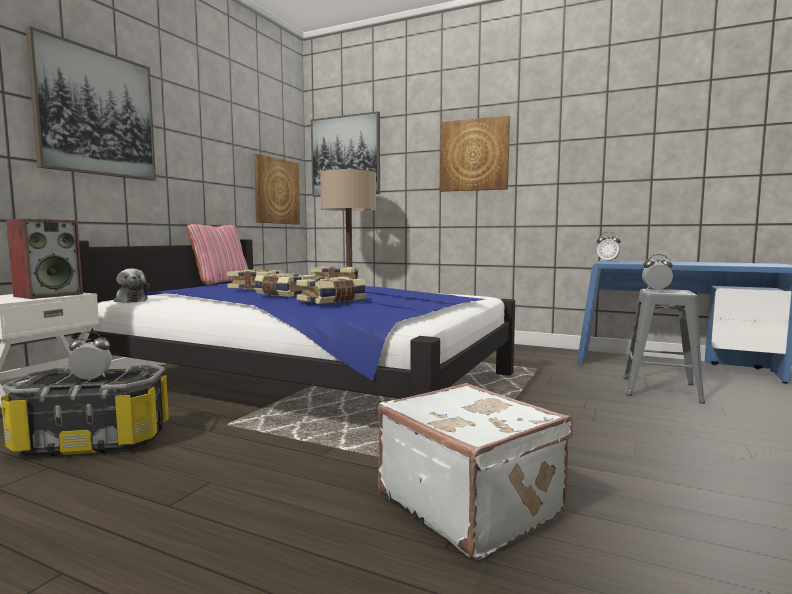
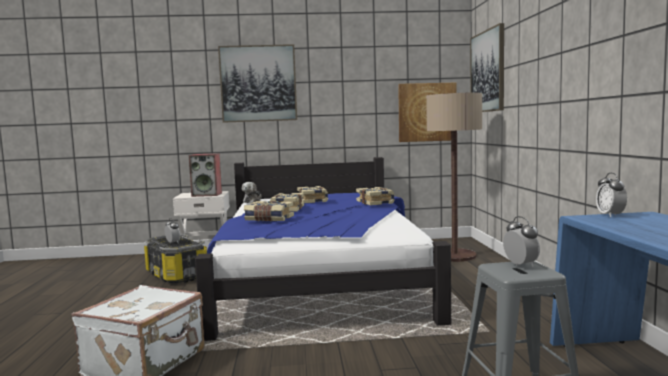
camera: 60 degrees right, 0 degrees up
pink pillow [187,224,249,285] -> none
picture [440,115,510,192] -> none

